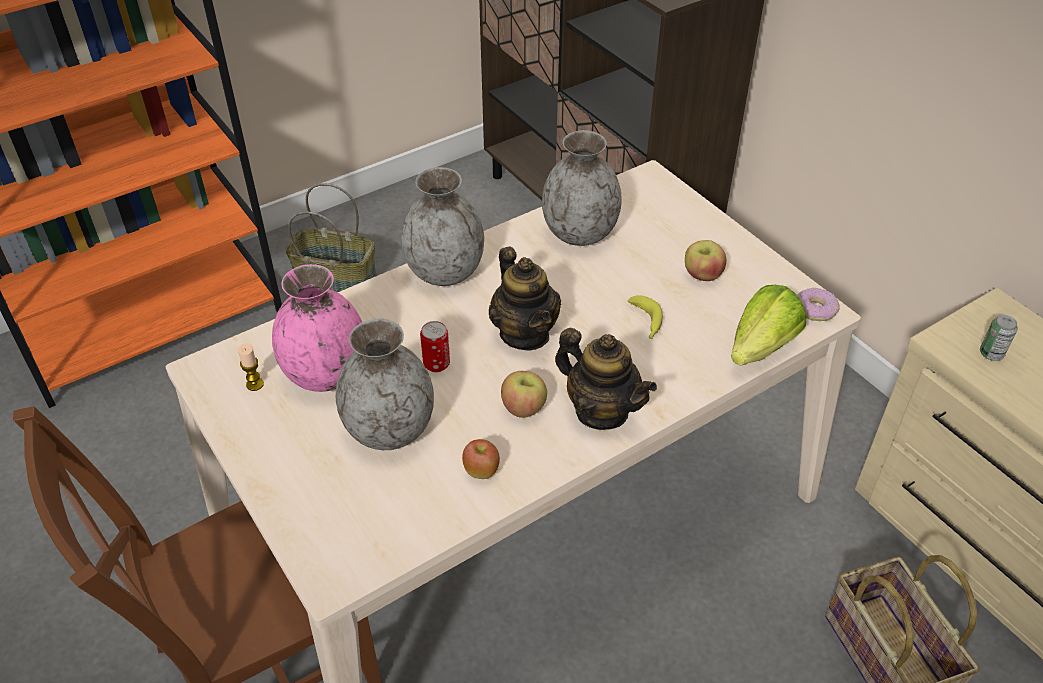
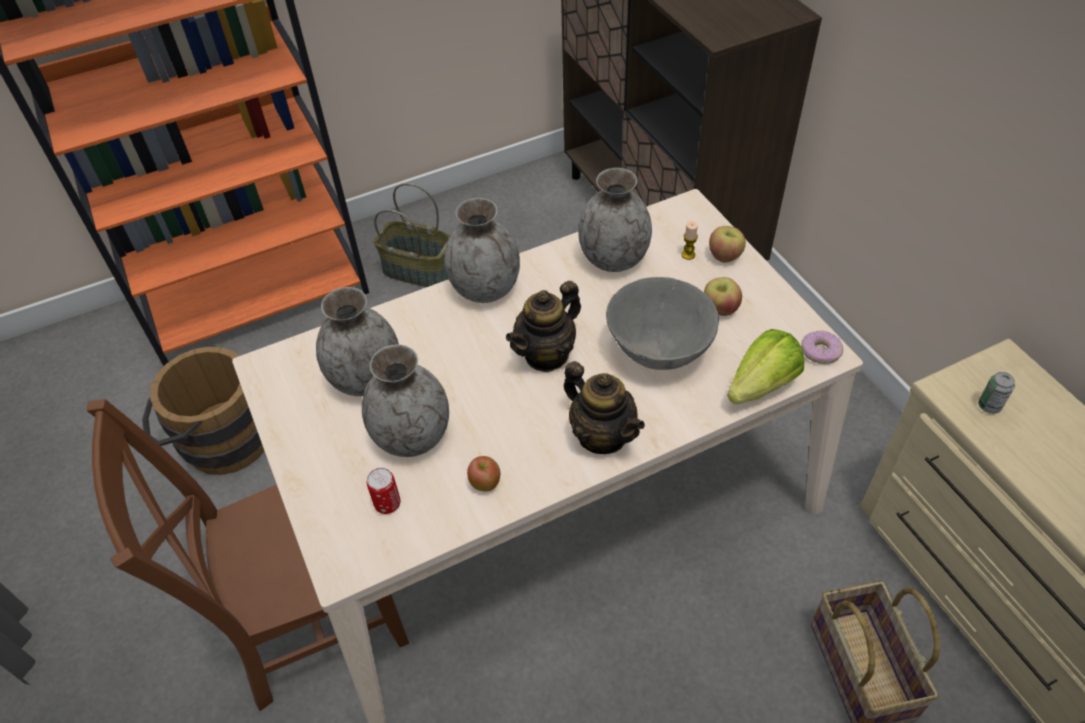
camera: 10 degrees right, 5 degrees up
candle [238,344,264,391] -> candle moved to [682,221,698,260]
pink vase [272,264,362,392] -> grey vase [316,287,399,396]
can [420,321,450,372] -> can moved to [367,468,400,514]
teapot [489,247,561,351] -> teapot turned 60 degrees clockwise [506,281,581,372]
apple [501,371,547,418] -> apple moved to [709,226,746,263]
banana [628,295,663,339] -> grey bowl [606,277,719,370]
none -> brown bucket [142,344,264,475]

